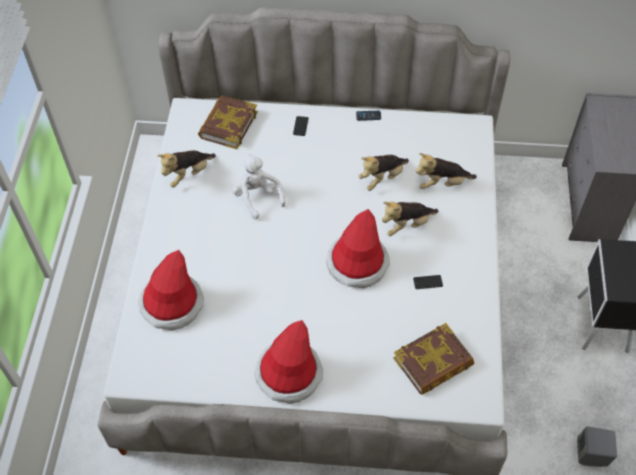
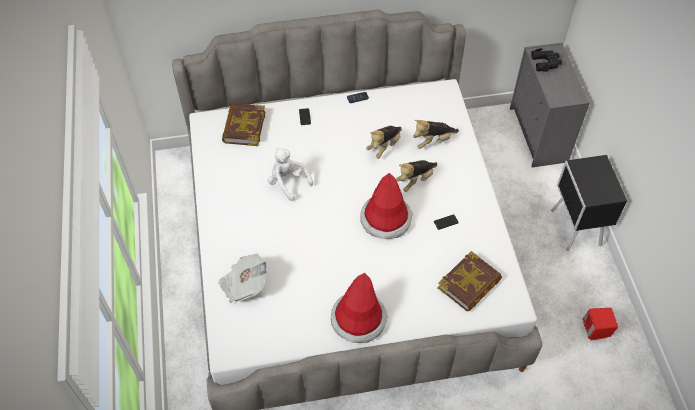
camera: 15 degrees left, 0 degrees up
hat [138,250,204,331] -> newspaper [219,253,269,303]
plush toy [157,150,216,188] -> none
grey speaker [577,426,617,467] -> red speaker [583,308,618,340]
none -> black binoculars [531,48,562,72]

